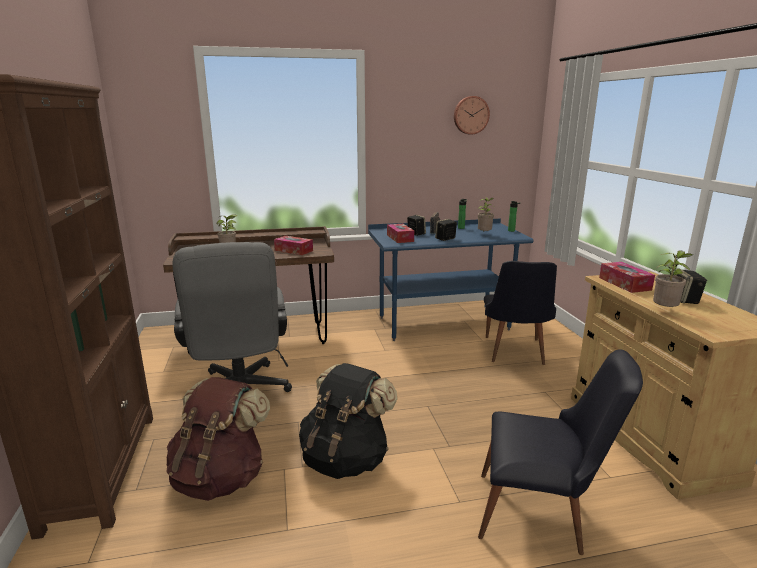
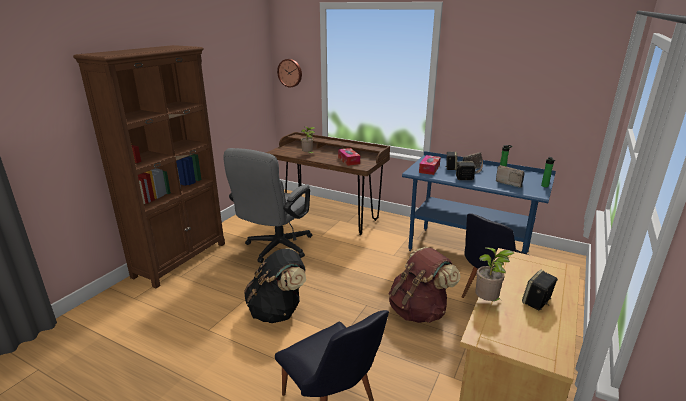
camera: 40 degrees right, 5 degrees up
brown backpack [166,377,270,501] -> brown backpack moved to [389,247,461,323]
wall clock [454,96,490,135] -> wall clock moved to [277,59,302,87]
potted plant [478,197,494,231] -> radio [496,165,525,188]
tissue box [599,262,655,293] -> none

